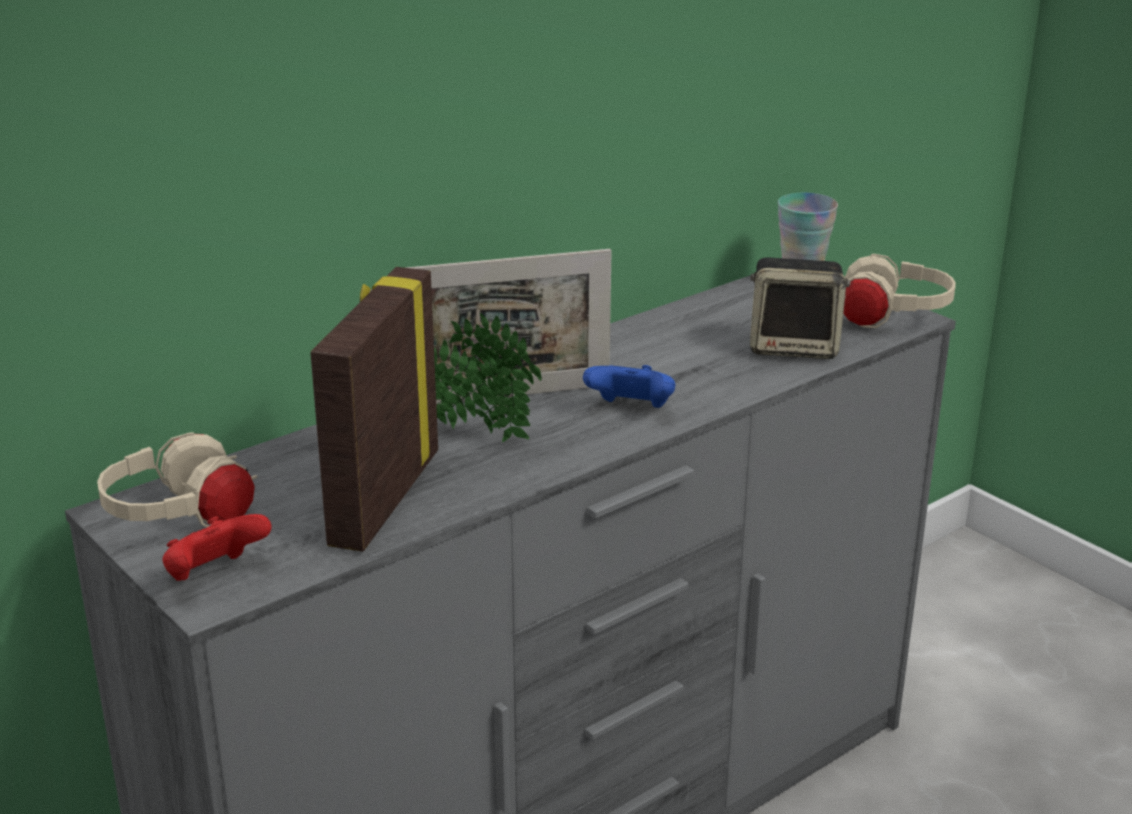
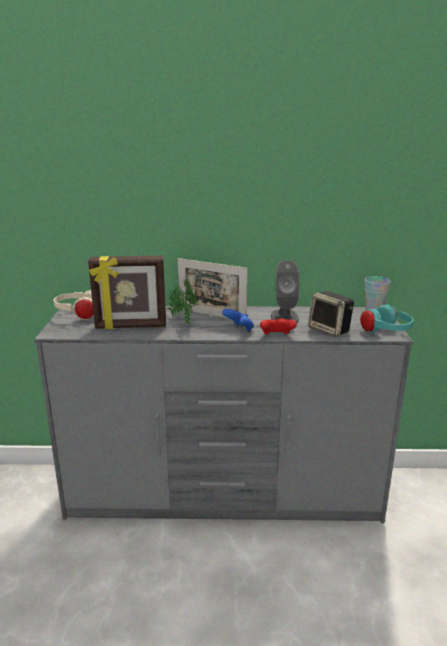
camera: 40 degrees right, 5 degrees down
red game controller [162,514,271,581] -> red game controller moved to [260,318,297,335]
picture frame [311,267,438,552] -> picture frame turned 150 degrees counterclockwise [88,255,166,329]
beige headphones [843,254,956,328] -> turquoise headphones [360,304,414,334]
none -> grey speaker [271,260,299,323]

